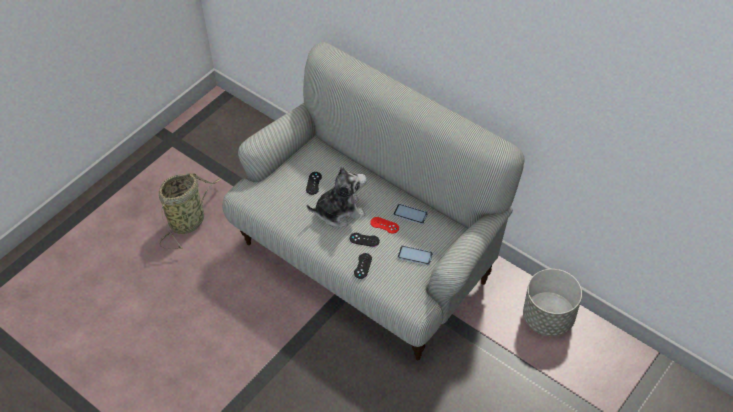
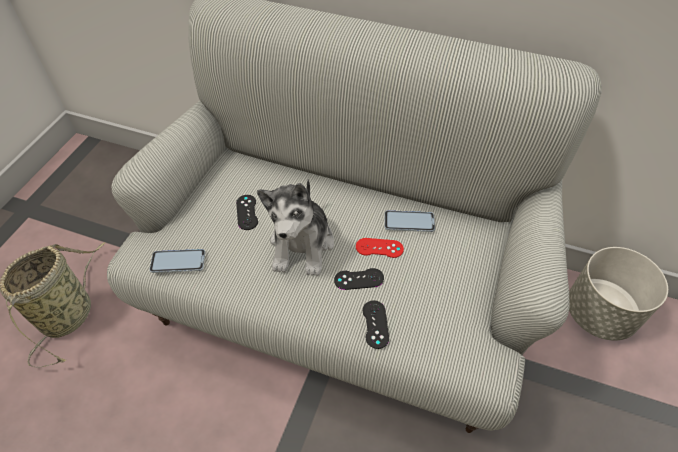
camera: 20 degrees left, 0 degrees up
plush toy [307,166,367,227] -> plush toy turned 135 degrees clockwise [257,179,334,276]
phone [398,246,433,265] -> phone moved to [149,249,205,273]

